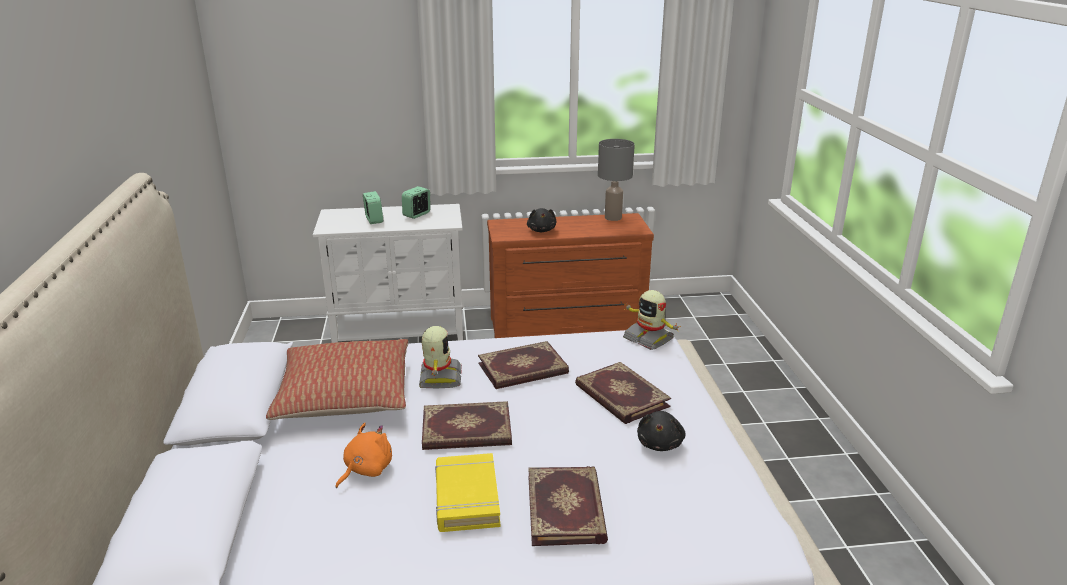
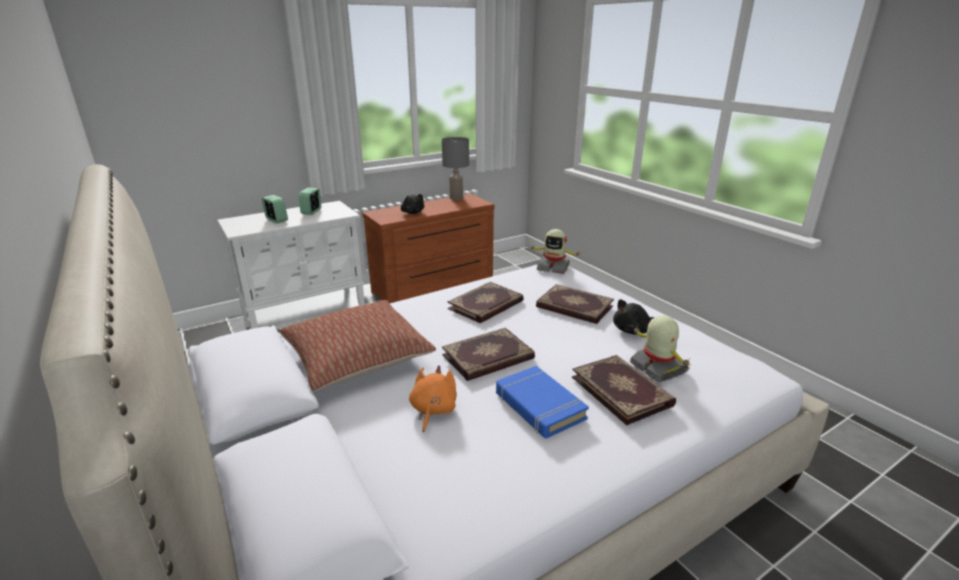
camera: 25 degrees left, 0 degrees up
toy robot [419,326,462,388] -> toy robot moved to [630,316,690,382]
yellow book [435,453,501,532] -> blue book [496,366,589,439]
black plush toy [637,411,686,451] -> black plush toy turned 75 degrees clockwise [613,299,654,335]

